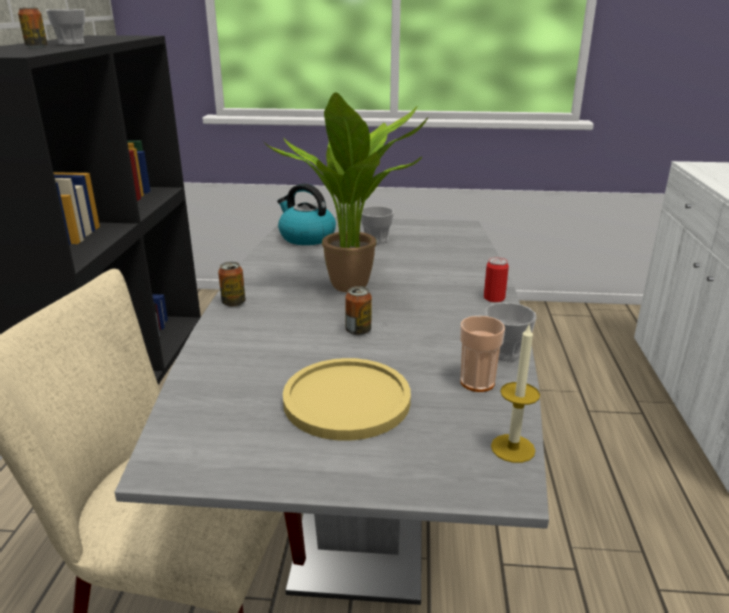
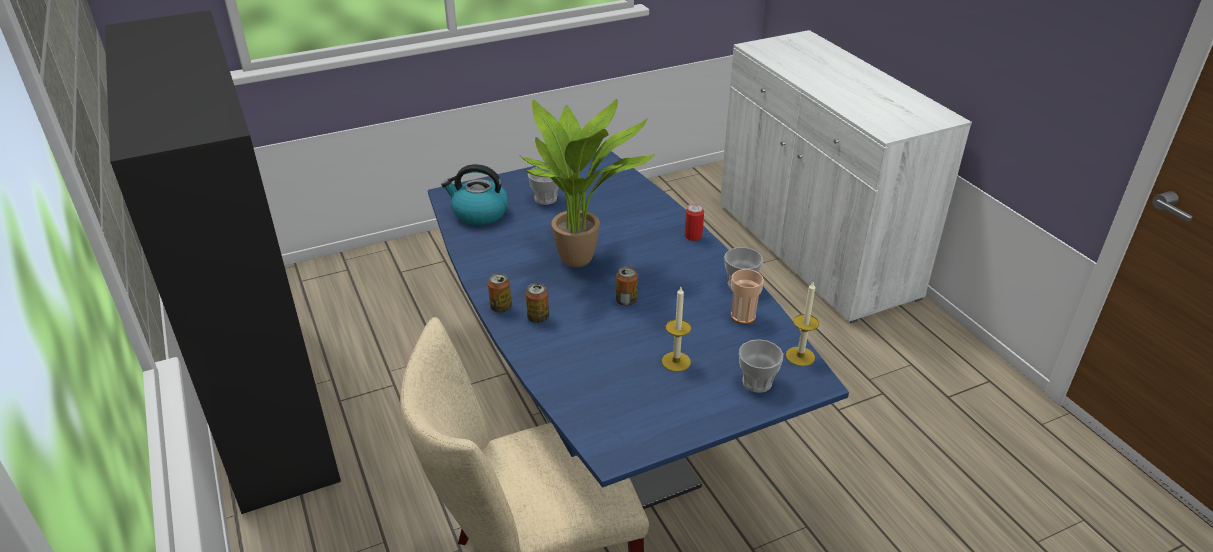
camera: 30 degrees left, 10 degrees up
can [18,8,48,48] -> can moved to [526,283,549,323]
cup [46,9,85,45] -> cup moved to [739,339,783,393]
grey dining table [114,217,549,605] -> blue dining table [428,151,849,509]
yellow plate [283,358,411,441] -> candle [662,287,691,372]

